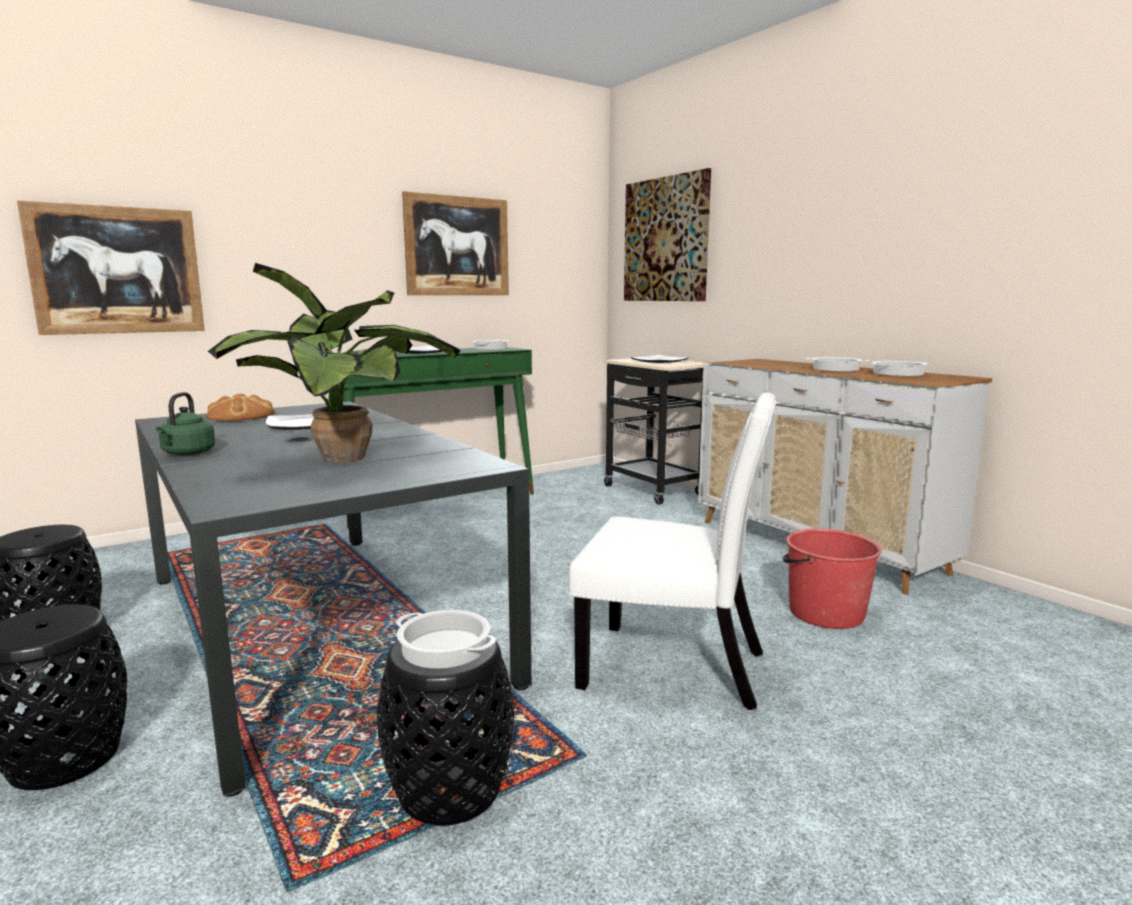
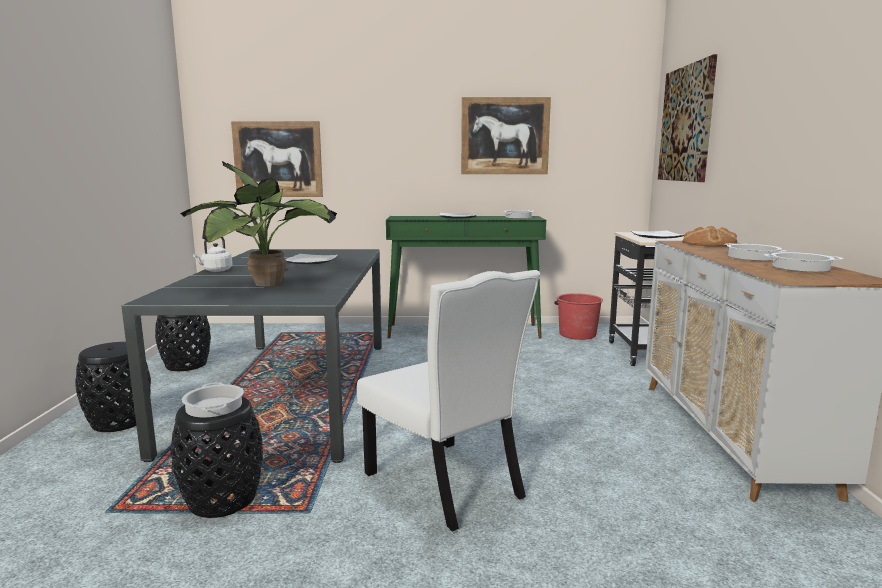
camera: 35 degrees right, 0 degrees up
green kettle [156,392,215,456] -> white kettle [193,237,232,272]
bread [206,393,275,421] -> bread moved to [682,226,737,247]
red bucket [783,528,882,629] -> red bucket moved to [554,293,603,340]

